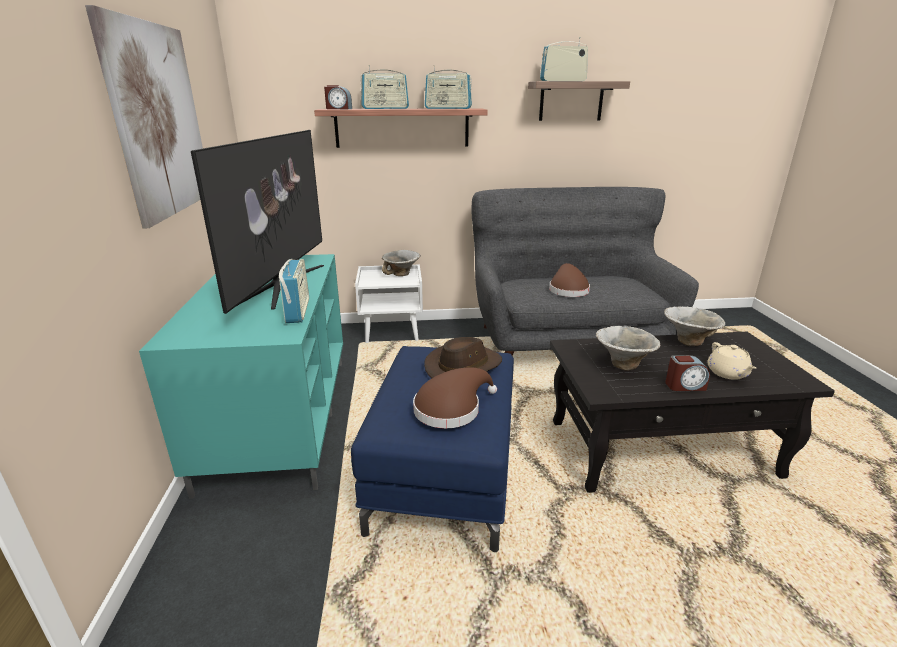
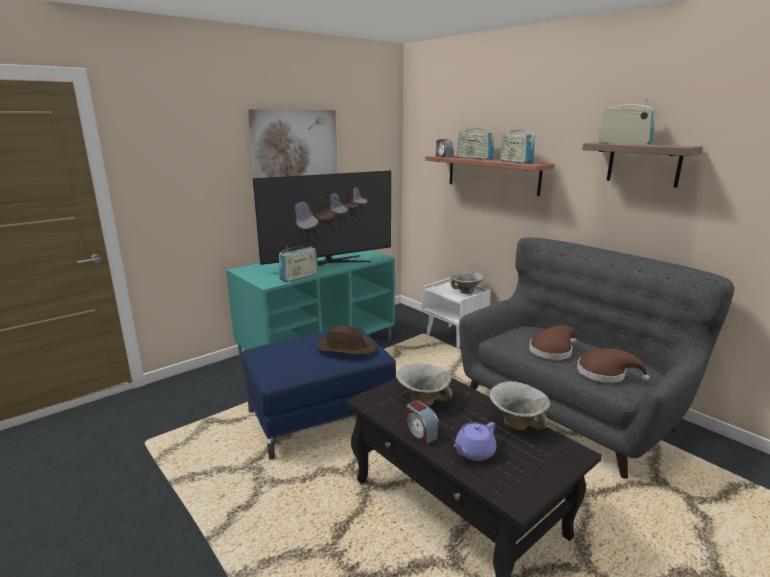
camera: 55 degrees right, 5 degrees down
brown hat [413,367,497,428] -> brown hat moved to [577,348,650,383]
beige teapot [707,342,756,380] -> purple teapot [454,422,496,461]

